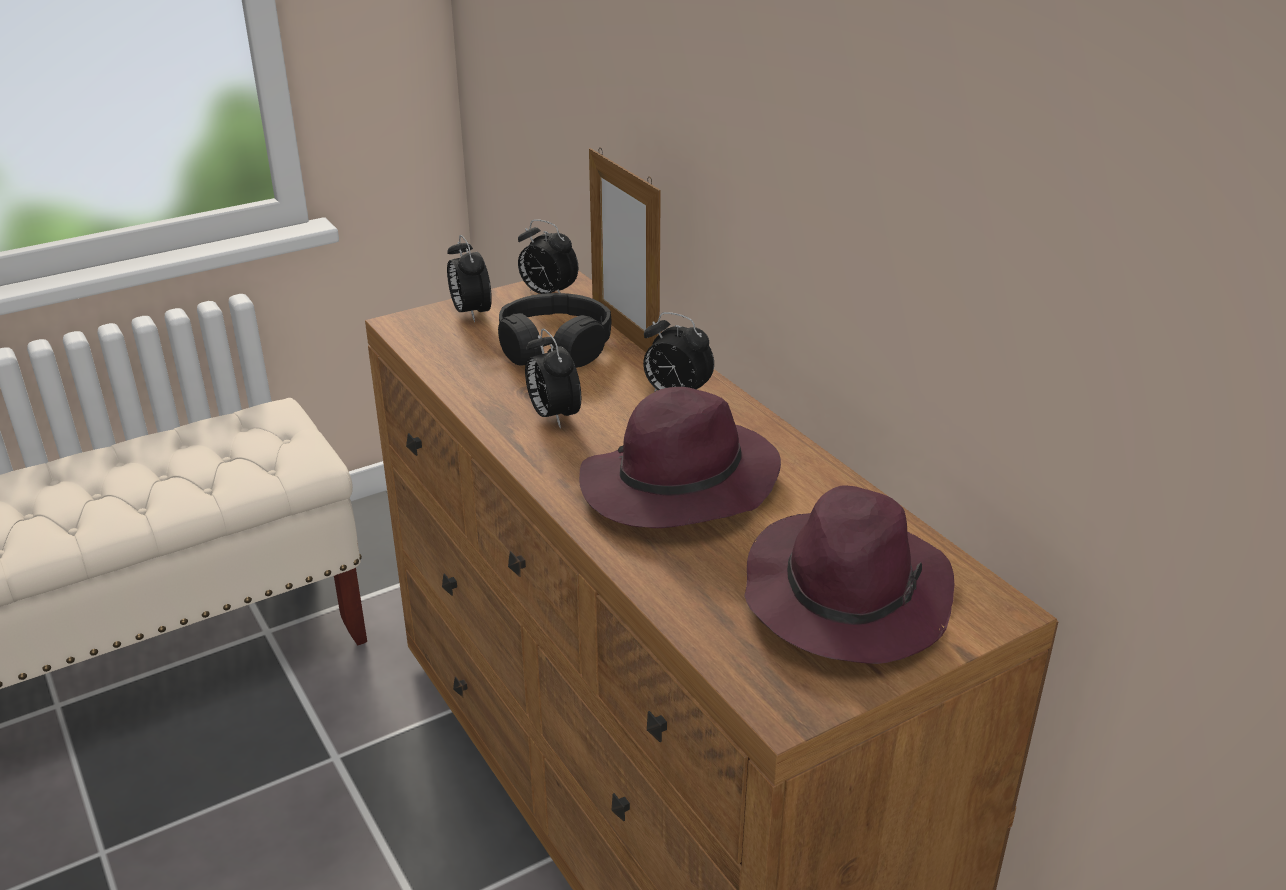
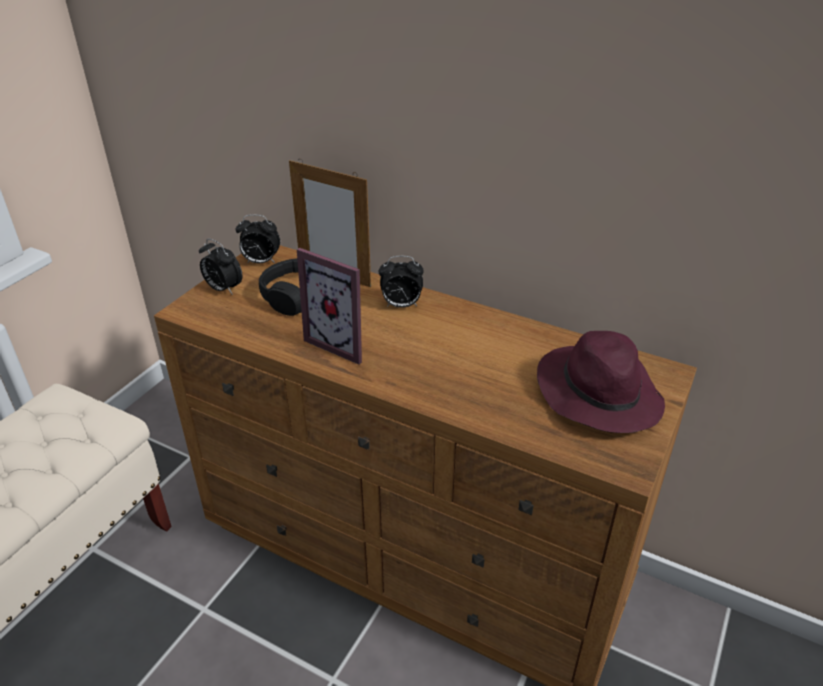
camera: 30 degrees left, 5 degrees up
alarm clock [525,328,581,428] -> picture frame [297,248,362,365]
purple hat [579,387,781,528] -> none

